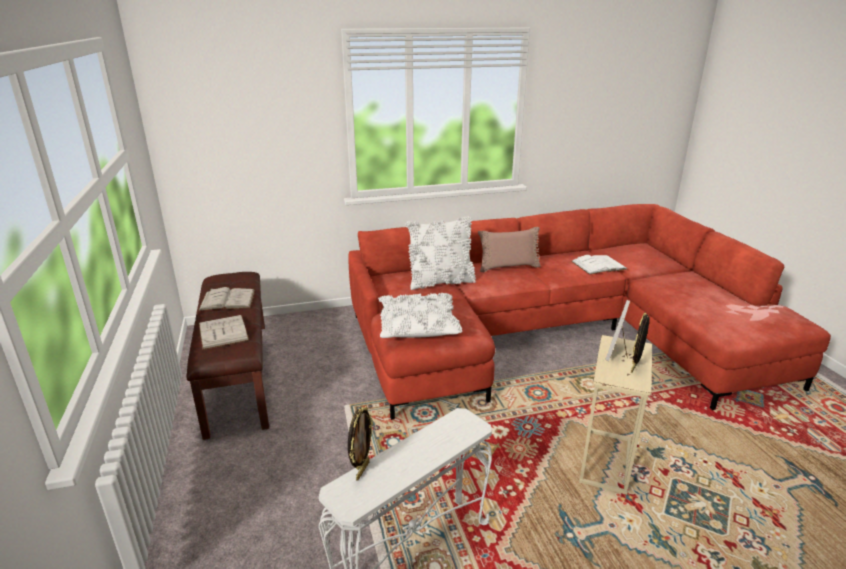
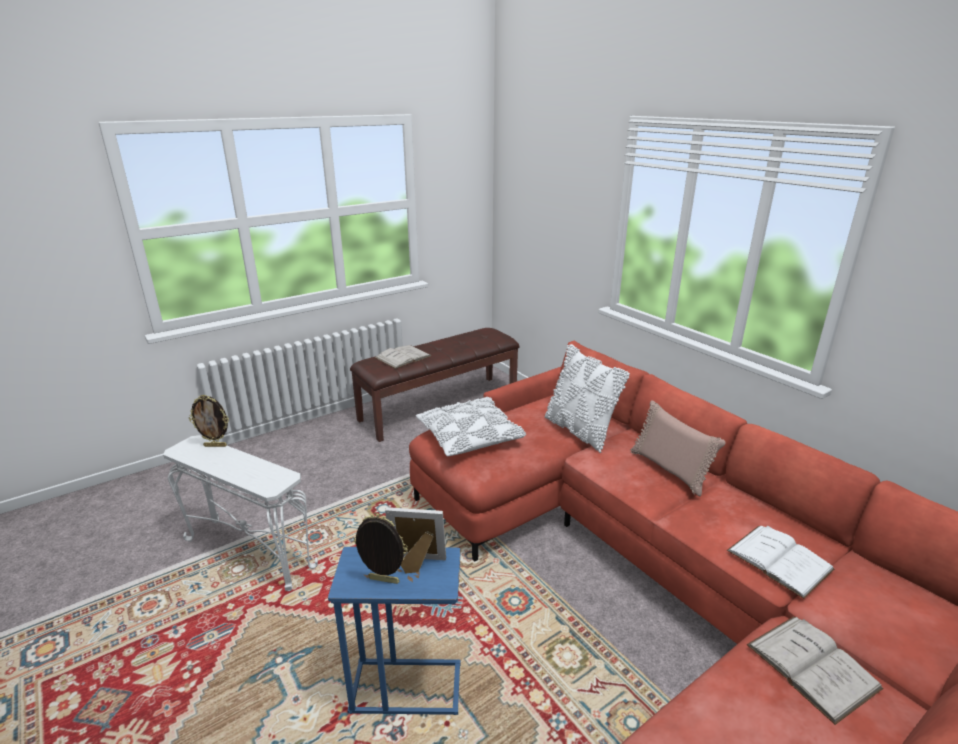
camera: 70 degrees right, 0 degrees up
white book [198,287,255,311] -> white book moved to [747,616,883,725]
beige side table [579,335,652,495] -> blue side table [328,547,461,715]

